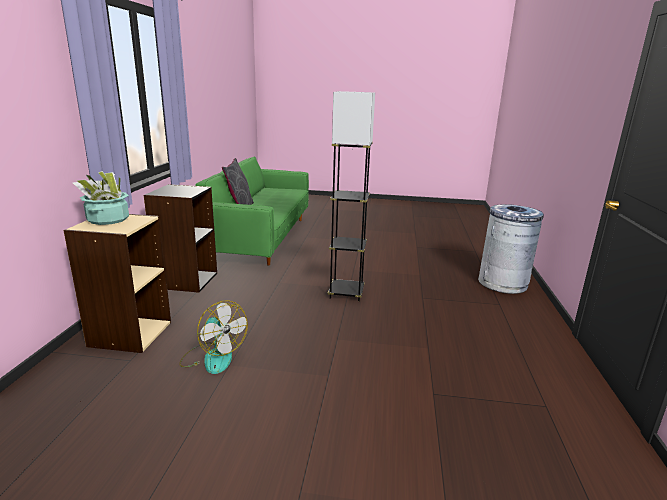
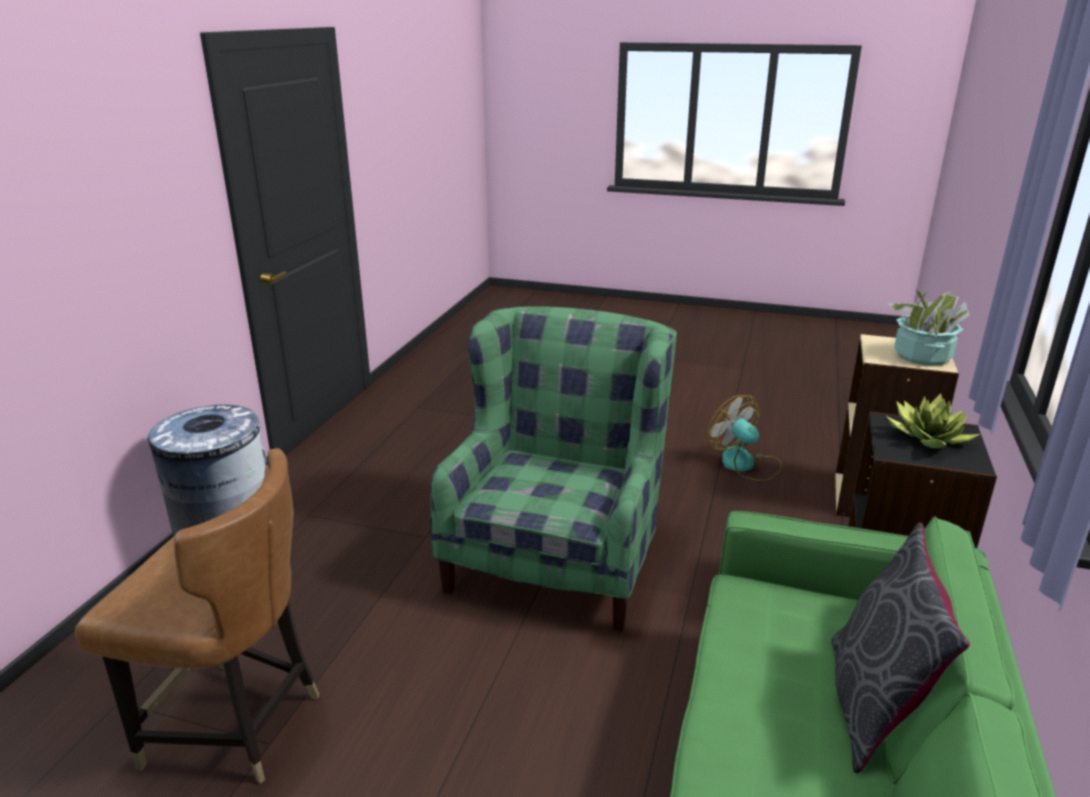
camera: 170 degrees left, 5 degrees up
grey floor lamp [328,91,375,301] -> green armchair [430,306,677,632]
none -> brown chair [75,448,319,784]
none -> potted plant [886,393,981,448]

